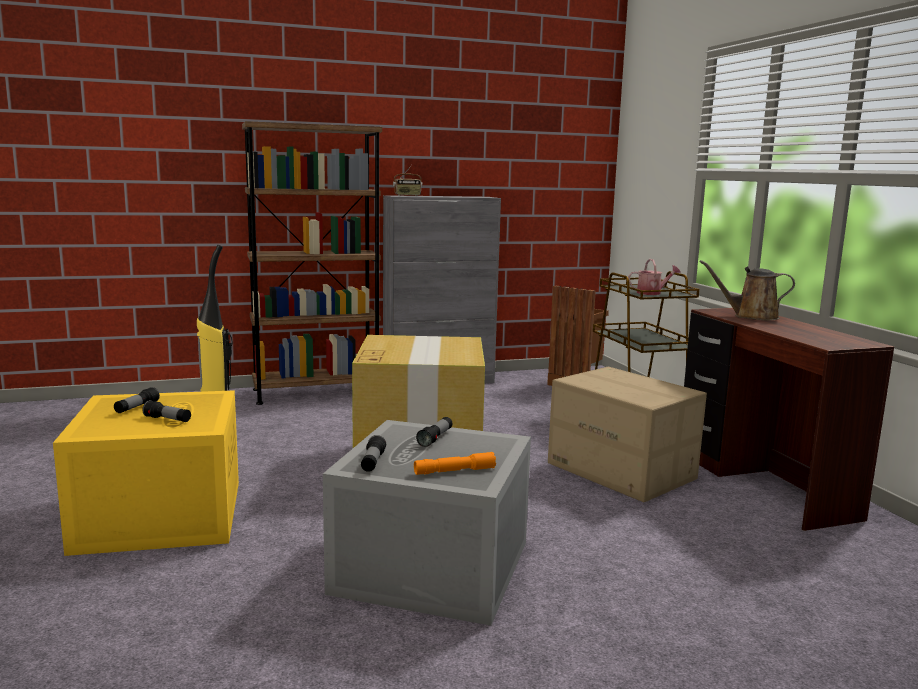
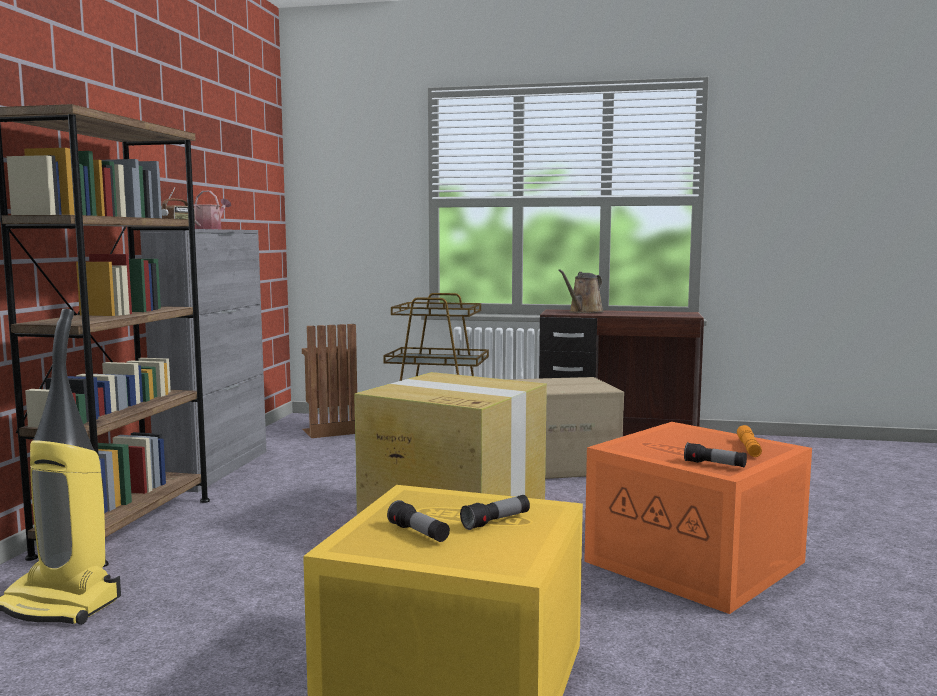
camera: 60 degrees left, 5 degrees down
grey storage box [323,420,531,626] -> orange storage box [584,422,812,614]
flashlight [416,417,453,447] -> none
watering can [628,259,680,295] -> watering can moved to [194,191,231,229]

